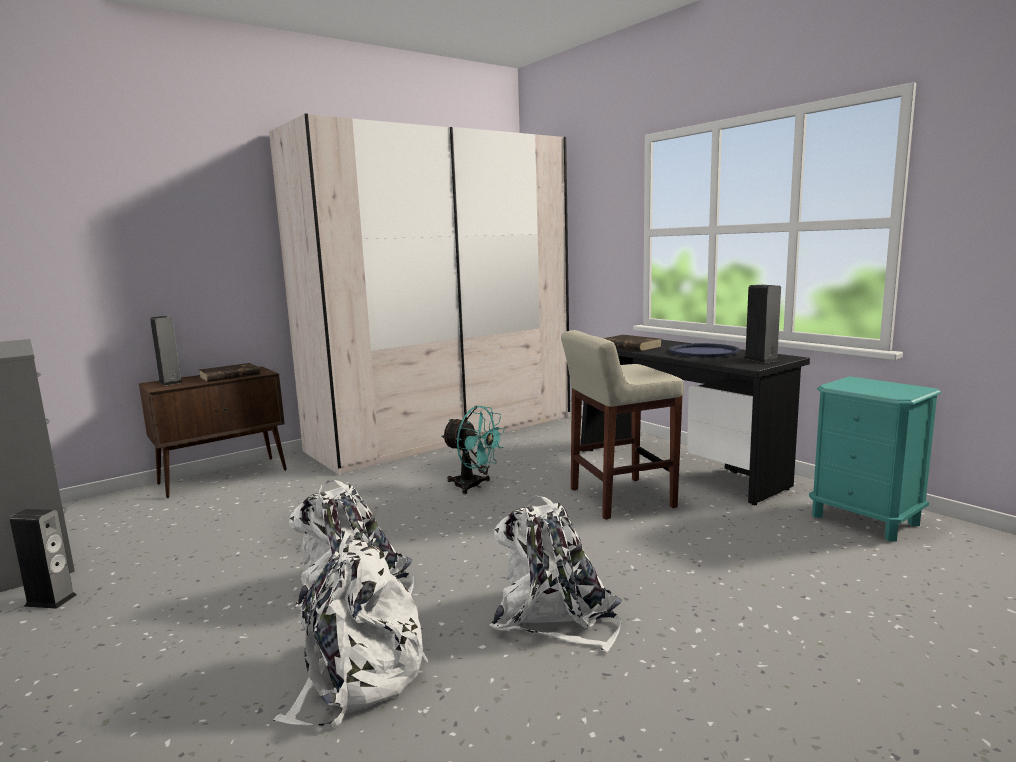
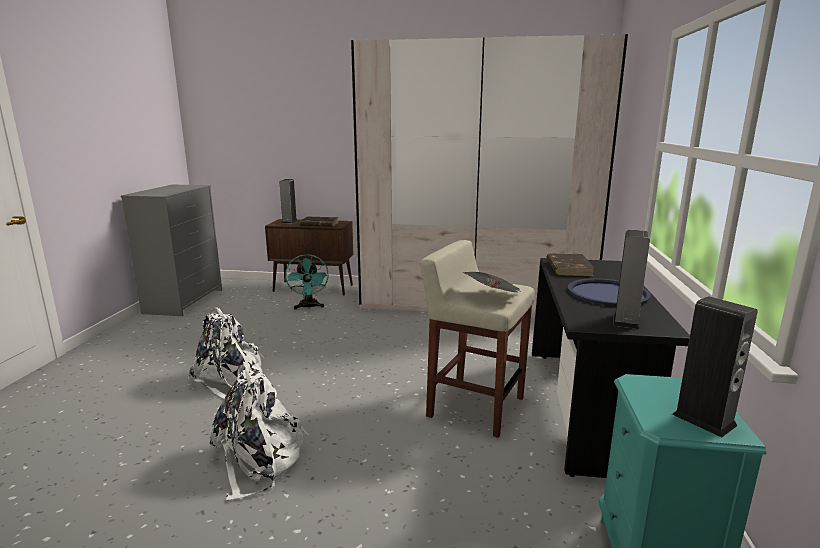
camera: 45 degrees right, 5 degrees up
speaker [10,509,77,609] -> speaker moved to [672,296,758,437]
white backpack [273,532,428,729] -> none
turquoise fan [441,406,505,494] -> turquoise fan moved to [285,254,329,309]
none -> newspaper [463,272,520,292]

